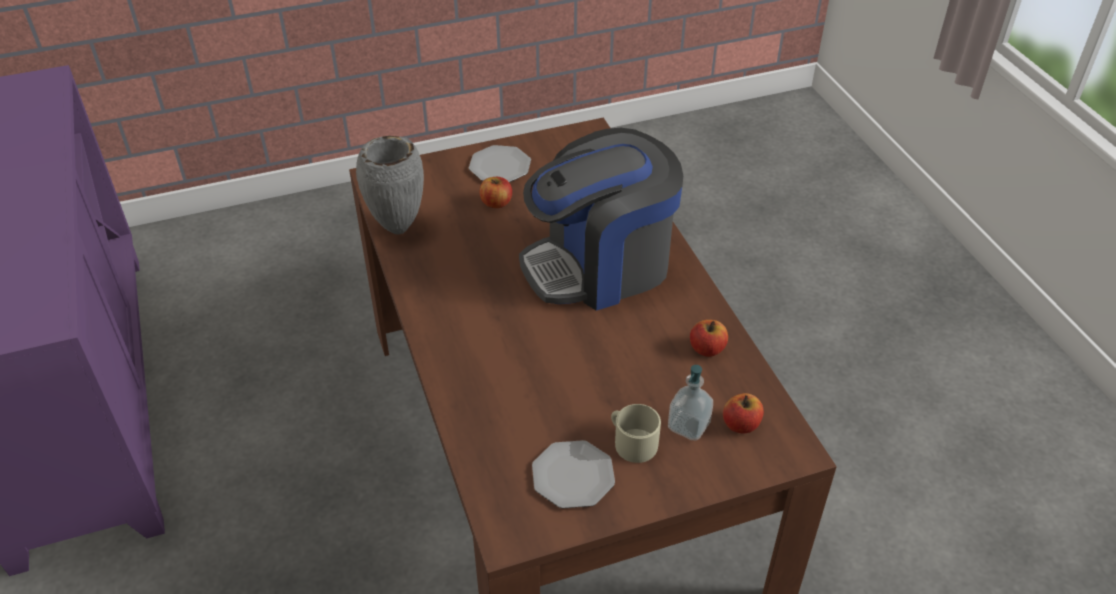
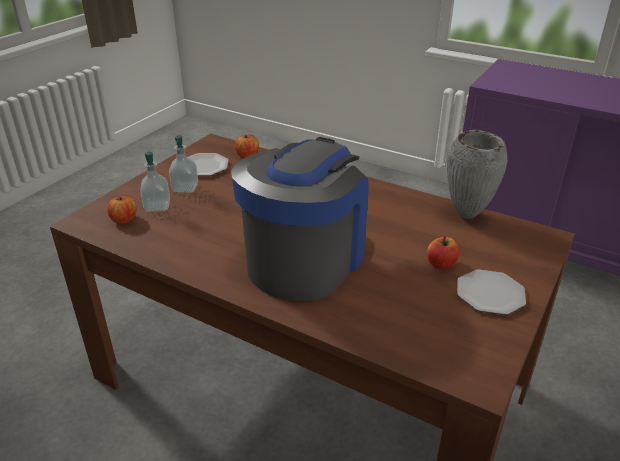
camera: 140 degrees right, 10 degrees down
beige mug [611,404,661,463] -> soap dispenser [169,135,198,193]
apple [690,320,728,357] -> apple moved to [235,135,259,158]

